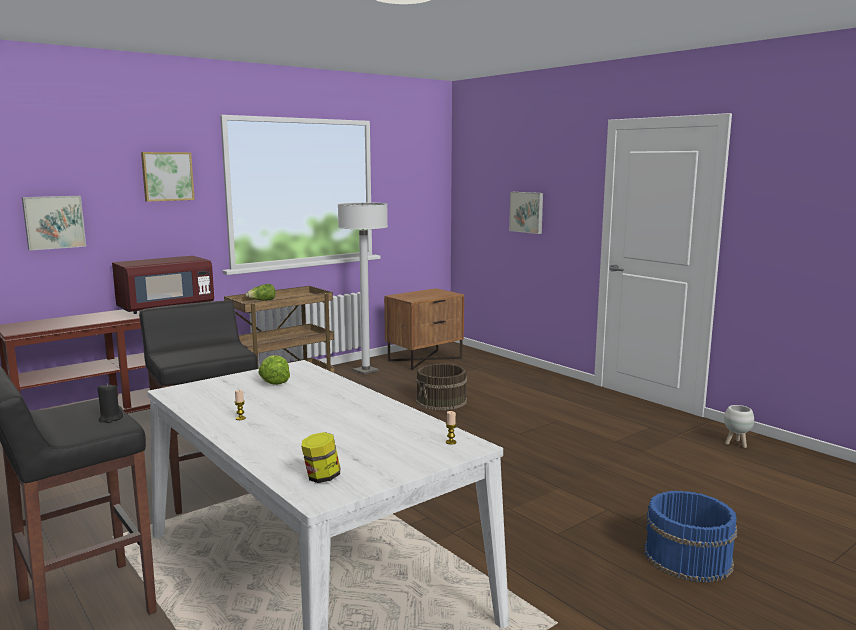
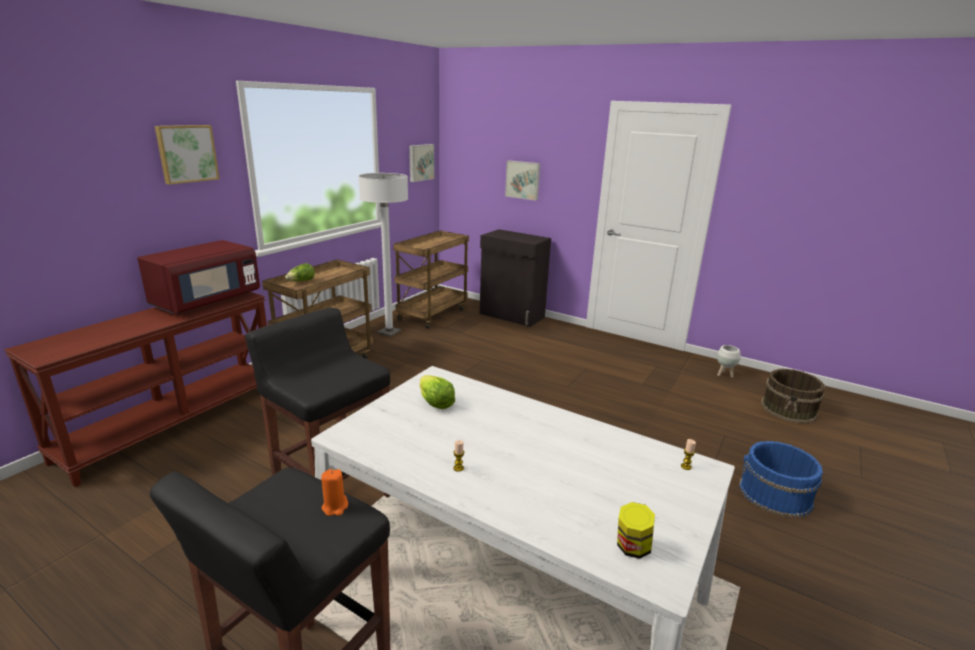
camera: 20 degrees left, 10 degrees up
picture [22,196,86,251] -> picture moved to [409,144,434,182]
black candle [98,384,123,423] -> orange candle [321,469,348,516]
brown nightstand [384,288,464,370] -> brown cart [393,230,469,328]
brown bucket [416,364,467,410] -> brown bucket moved to [761,369,825,423]
none -> black cabinet [480,229,551,327]

